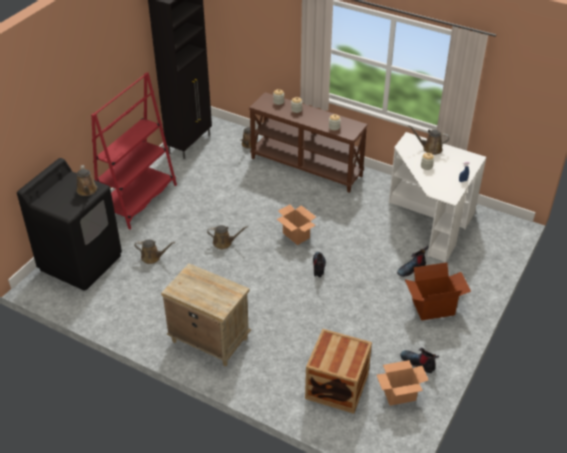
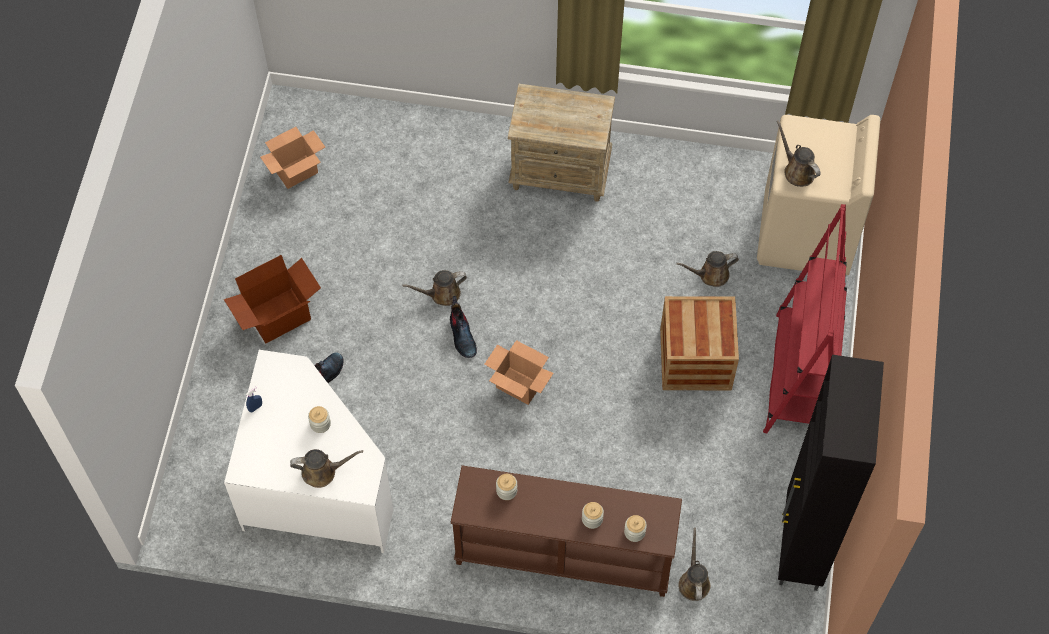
camera: 160 degrees right, 20 degrees up
black washing machine [17,158,122,291] -> beige washing machine [757,115,880,276]
brown watering can [207,225,248,249] -> brown watering can moved to [402,270,467,306]
crate [305,329,372,414] -> crate moved to [660,296,739,390]
boot [400,348,439,373] -> none

